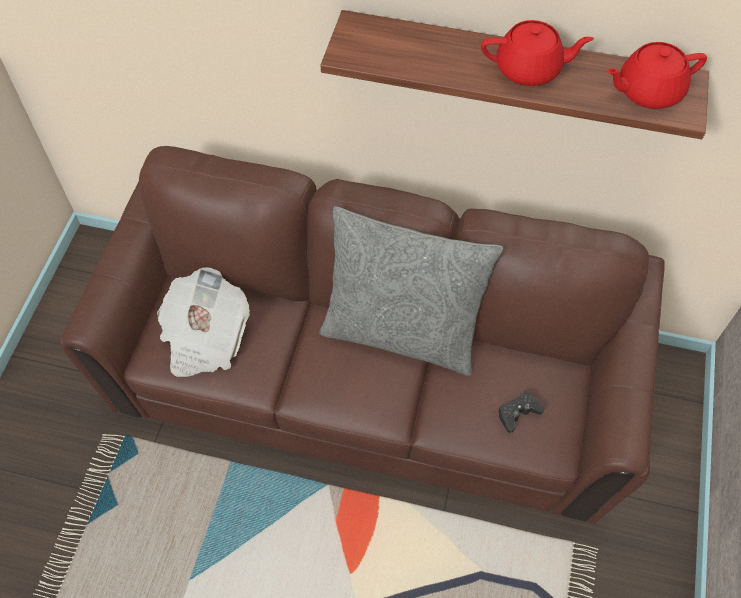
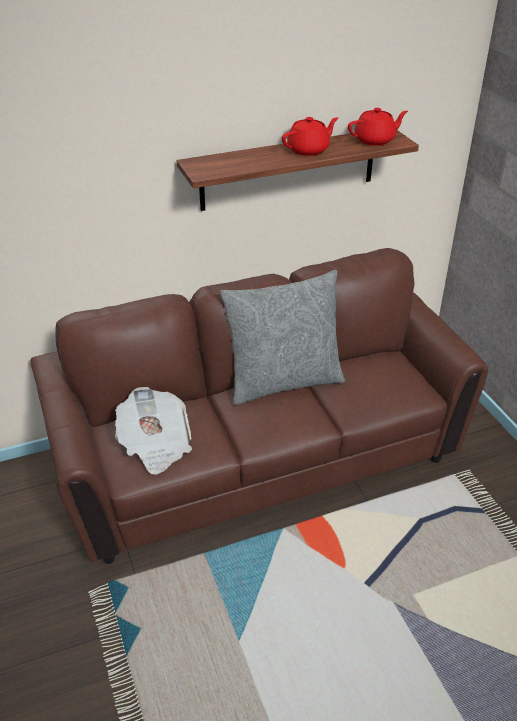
camera: 35 degrees left, 20 degrees down
black game controller [498,391,545,433] -> none
red teapot [606,42,707,109] -> red teapot turned 150 degrees counterclockwise [348,108,408,146]

